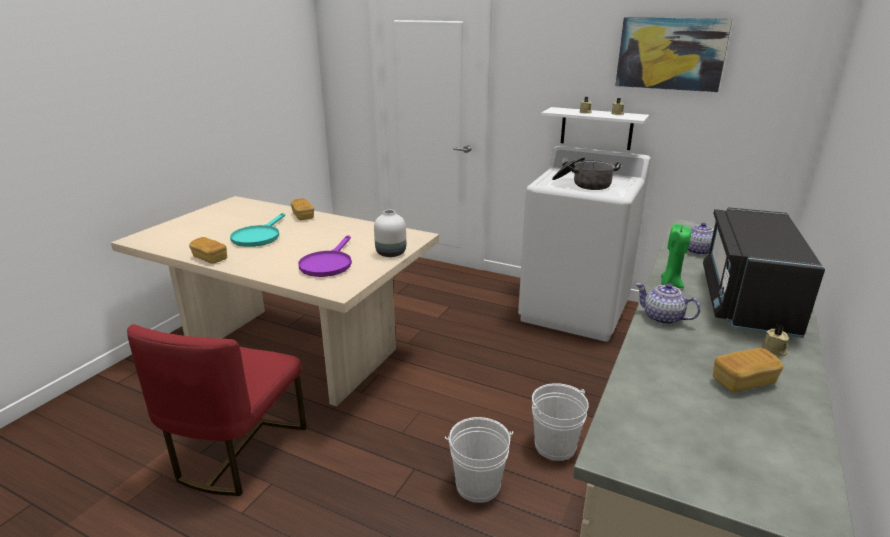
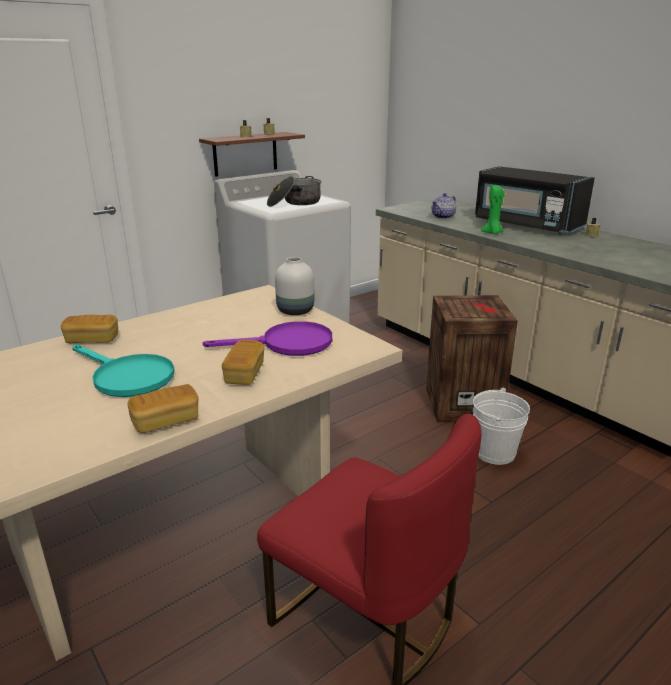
camera: 65 degrees left, 0 degrees up
purple frying pan [298,235,352,277] -> purple frying pan turned 45 degrees counterclockwise [202,321,332,356]
white bucket [532,383,589,461] -> crate [426,295,518,422]
white shelf [541,107,649,150] -> brown shelf [199,132,305,177]
picture [615,17,732,92] -> none
teapot [636,283,701,325] -> none
bread [713,348,784,392] -> bread moved to [222,339,265,385]

